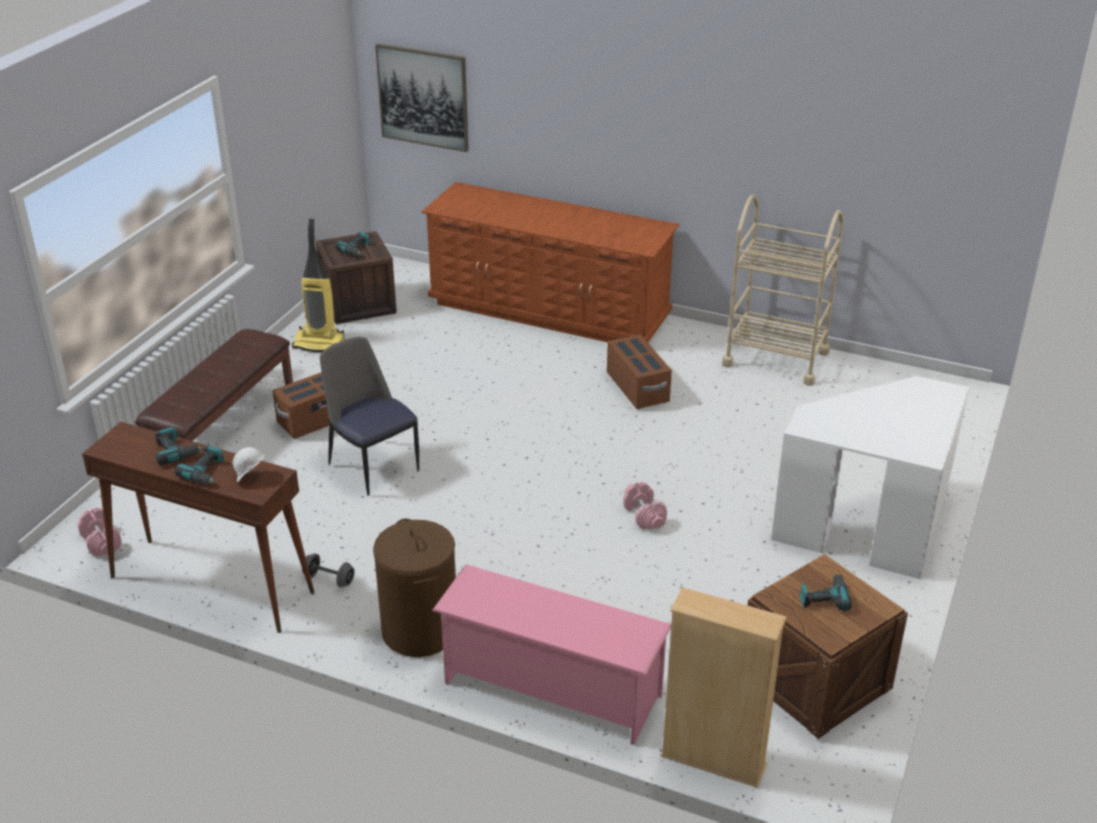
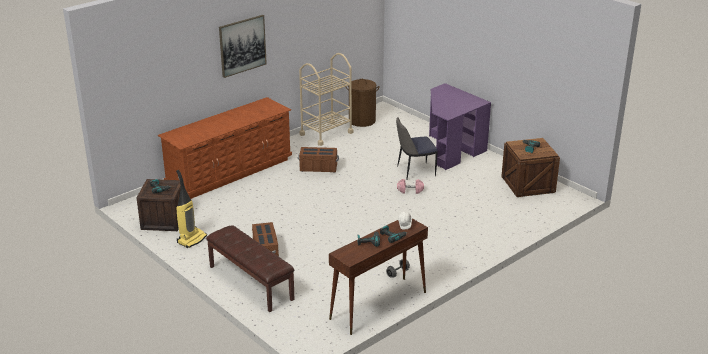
camera: 65 degrees left, 5 degrees down
pink dumbbell [78,508,121,557] -> none
chair [320,337,419,496] -> chair moved to [396,117,438,180]
brown laundry basket [373,518,456,657] -> brown laundry basket moved to [346,79,380,127]
picture [375,44,469,152] -> picture moved to [219,15,267,78]
pink shoe rack [432,564,671,745] -> none
beige bookcase [660,587,787,788] -> none
white desk [771,376,969,579] -> purple desk [429,83,491,170]

